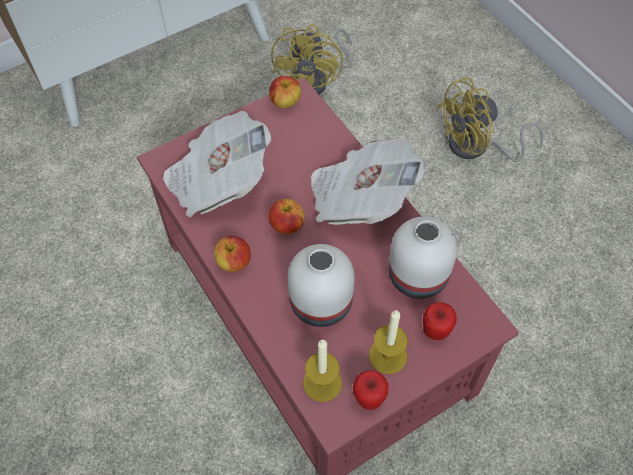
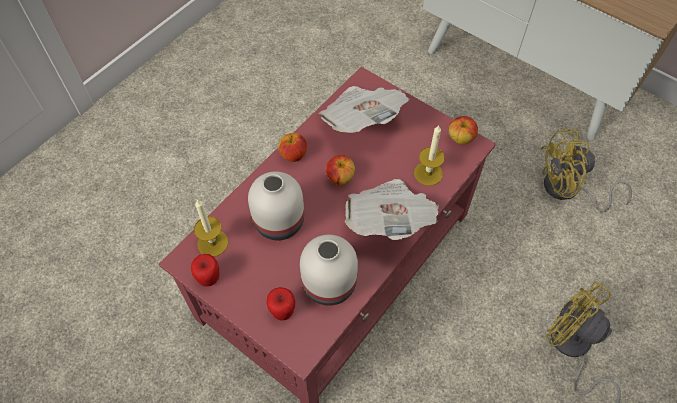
camera: 70 degrees right, 0 degrees up
candle [369,310,408,374] -> candle moved to [414,125,445,186]

